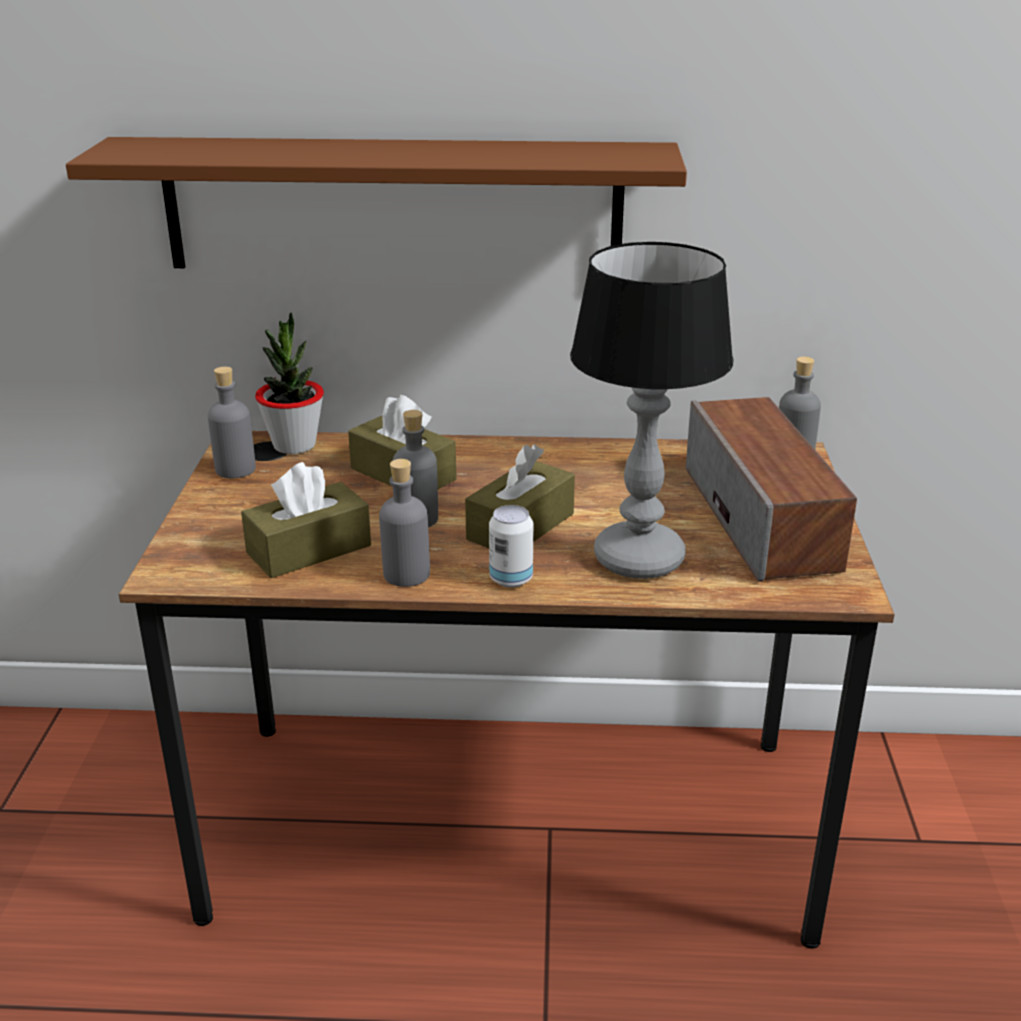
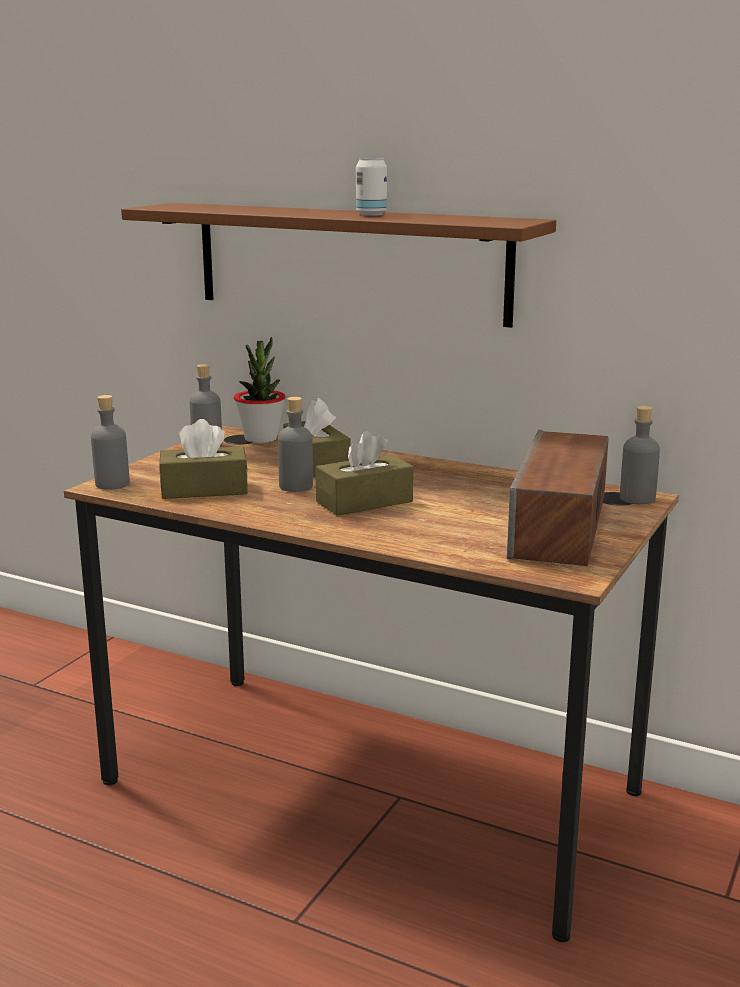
camera: 25 degrees right, 10 degrees down
grey bottle [379,459,430,587] -> grey bottle moved to [91,395,130,490]
can [489,505,533,588] -> can moved to [356,158,387,216]
table lamp [570,242,734,579] -> none

